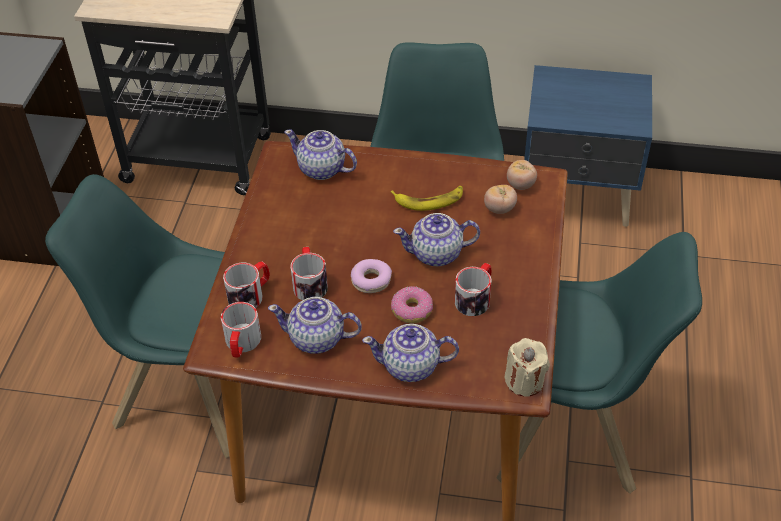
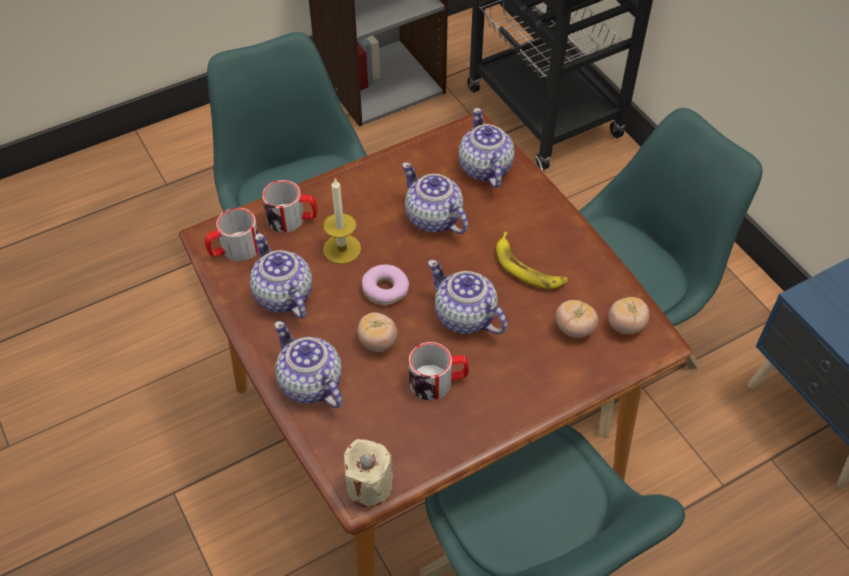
camera: 50 degrees right, 5 degrees up
mug [290,247,328,300] -> candle [323,179,361,264]
donut [391,286,433,323] -> tomato [358,312,397,352]
none -> teapot [402,162,468,234]

